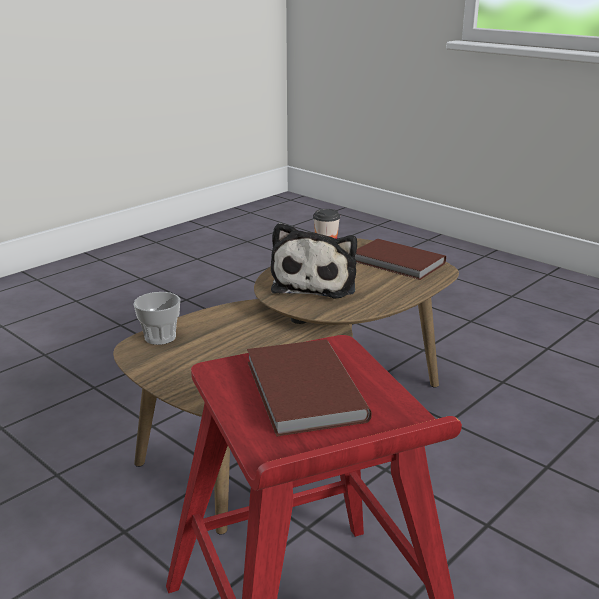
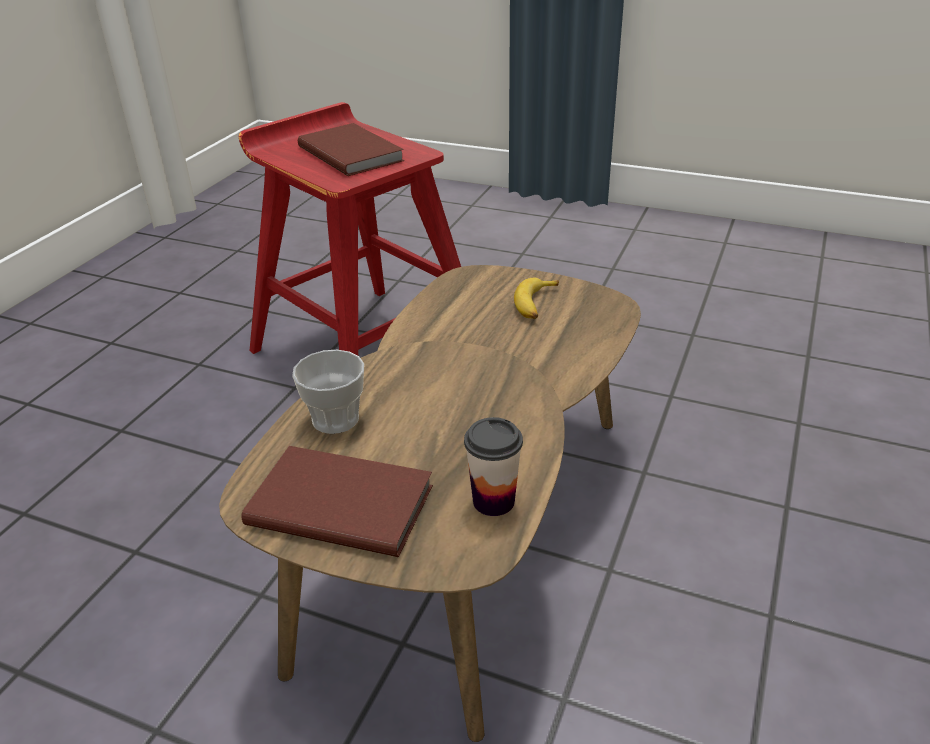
camera: 160 degrees right, 10 degrees up
cup [134,292,180,345] -> cup moved to [292,350,364,434]
plush toy [271,223,357,299] -> none
none -> banana [514,278,559,319]

